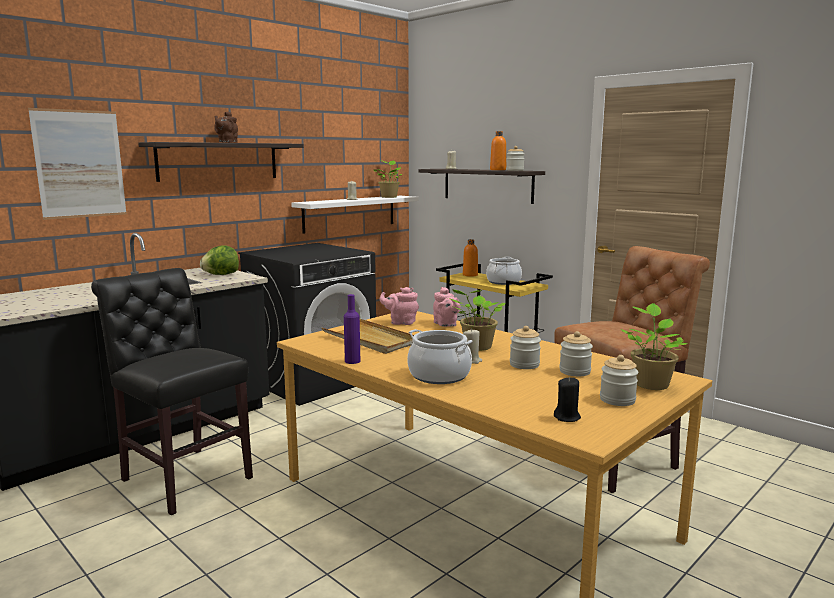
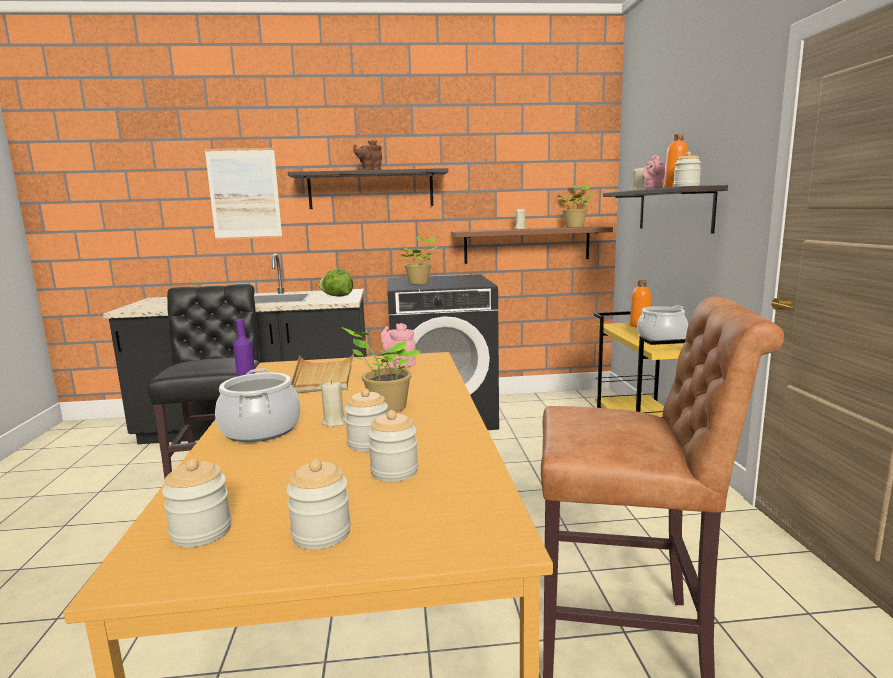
camera: 40 degrees right, 0 degrees up
white shelf [291,196,419,234] -> brown shelf [452,226,613,264]
pink teapot [433,287,460,327] -> pink teapot moved to [643,155,666,189]
black candle [554,377,581,422] -> jar [162,459,231,547]
potted plant [620,303,687,390] -> potted plant moved to [400,237,439,285]

